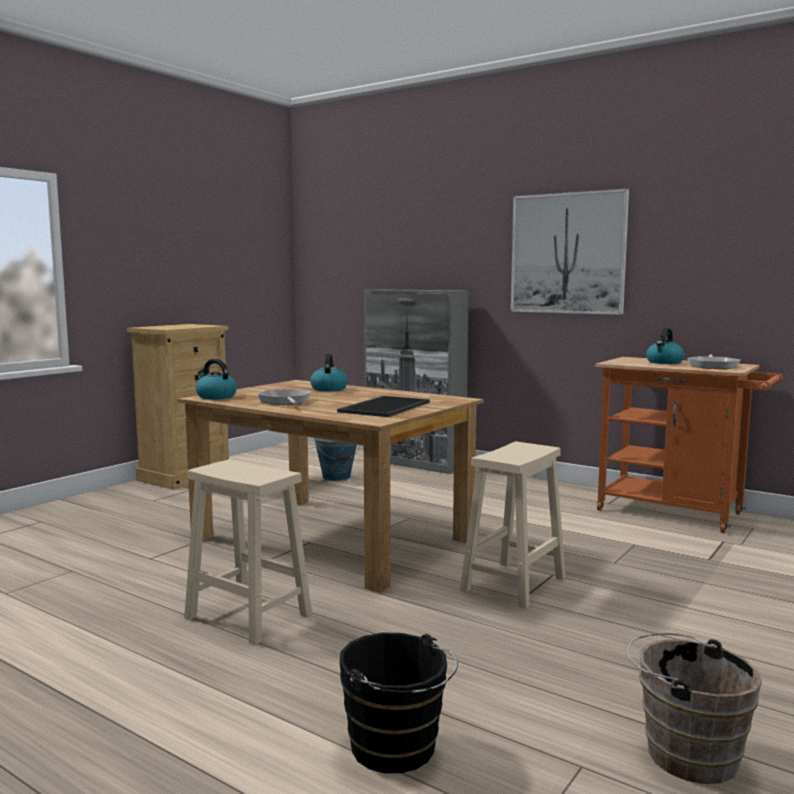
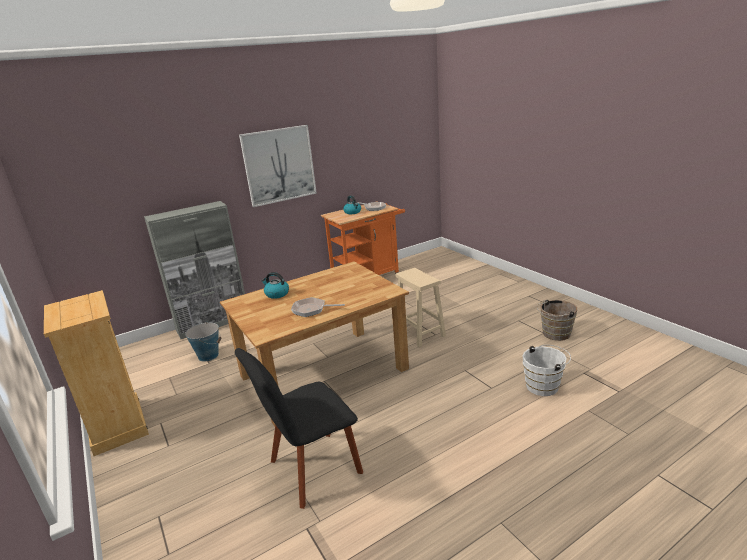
camera: 65 degrees left, 15 degrees up
beige stool [184,459,312,645] -> none
kettle [196,359,237,399] -> none
tray [337,396,430,417] -> none
black bucket [339,633,458,773] -> white bucket [523,345,571,396]
none -> black chair [235,348,363,509]

